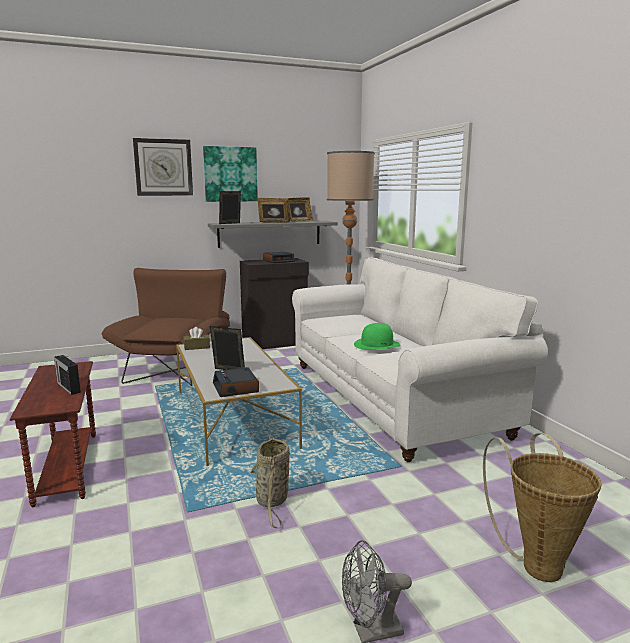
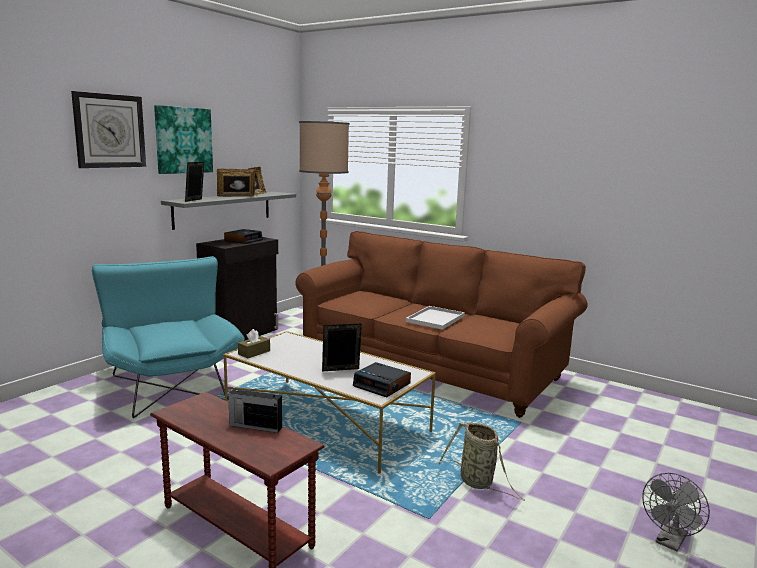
camera: 35 degrees left, 0 degrees up
brown armchair [102,268,230,386] -> turquoise armchair [92,256,244,418]
white sofa [292,257,549,462] -> brown sofa [295,231,587,418]
green hat [354,323,400,350] -> white tray [406,306,465,330]
basket [483,433,602,582] -> none

